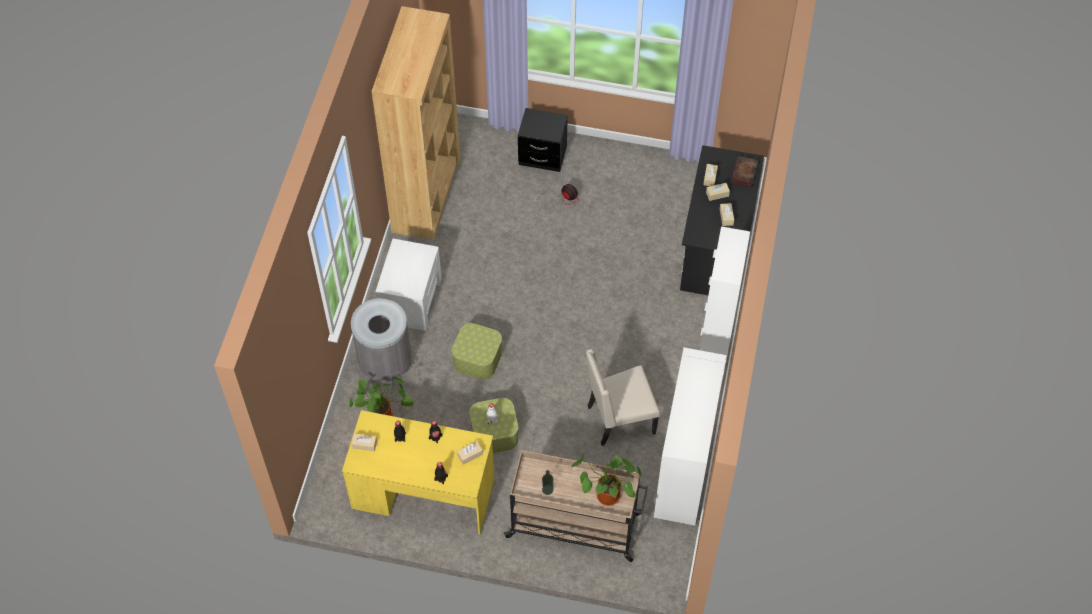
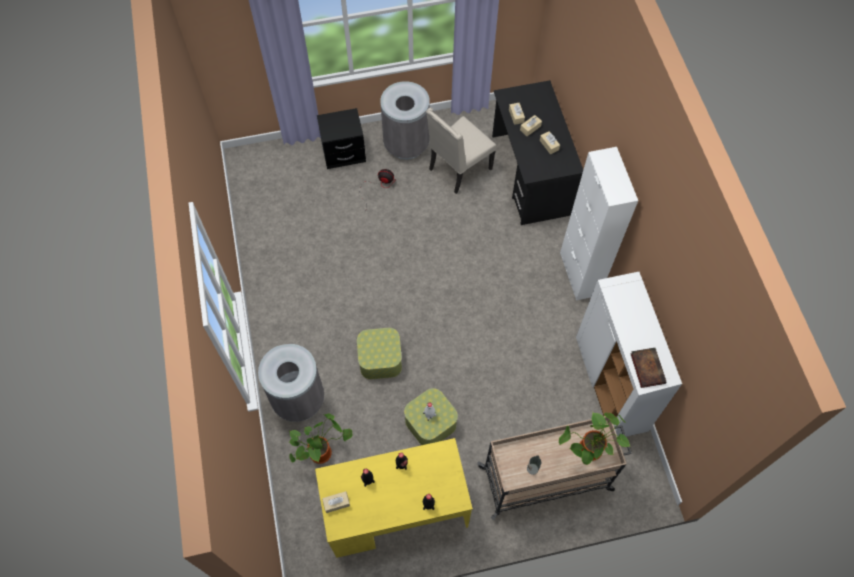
camera: 25 degrees left, 5 degrees up
brown bookcase [371,6,461,240] -> none
white nightstand [375,239,442,331] -> none
beige tissue box [457,441,483,465] -> none
beige chair [586,349,660,446] -> beige chair moved to [426,108,496,194]
book [731,155,759,187] -> book moved to [630,348,667,388]
none -> grey trash can [380,81,430,160]

